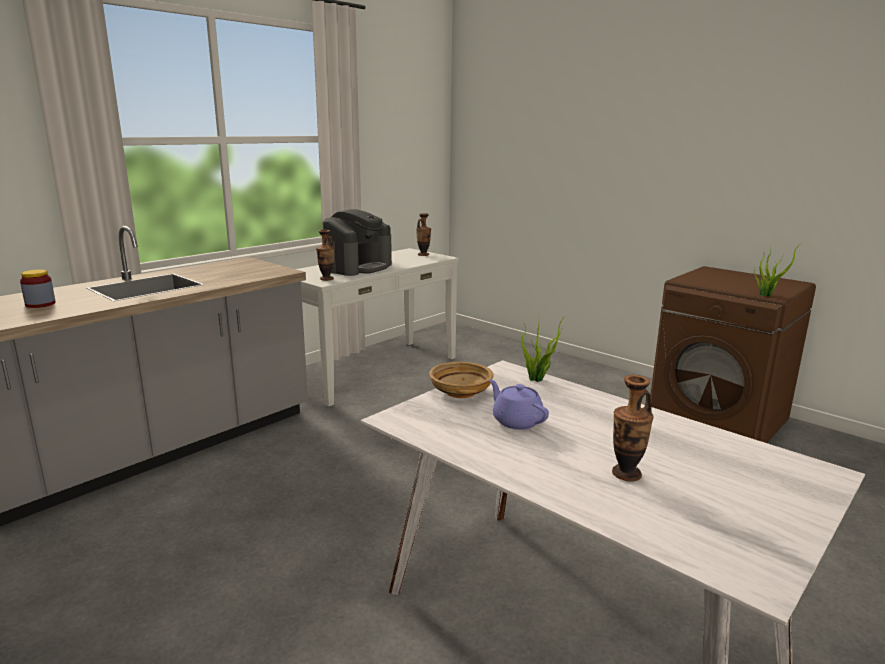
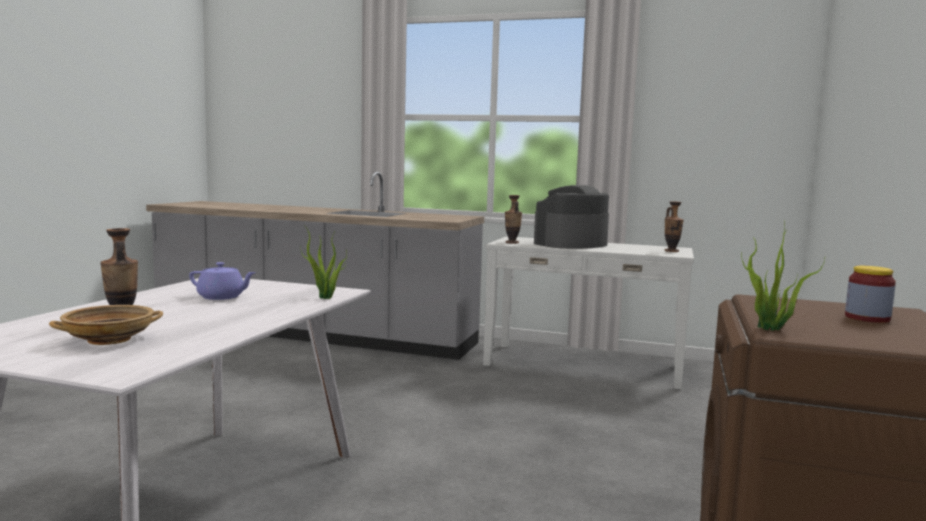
camera: 65 degrees right, 10 degrees down
jar [20,270,55,308] -> jar moved to [845,266,896,323]
coffee machine [323,209,392,276] -> coffee machine turned 135 degrees clockwise [534,185,609,249]
beige bowl [429,362,494,398] -> beige bowl moved to [49,305,163,345]
purple teapot [489,380,549,430] -> purple teapot turned 75 degrees clockwise [189,262,256,300]

